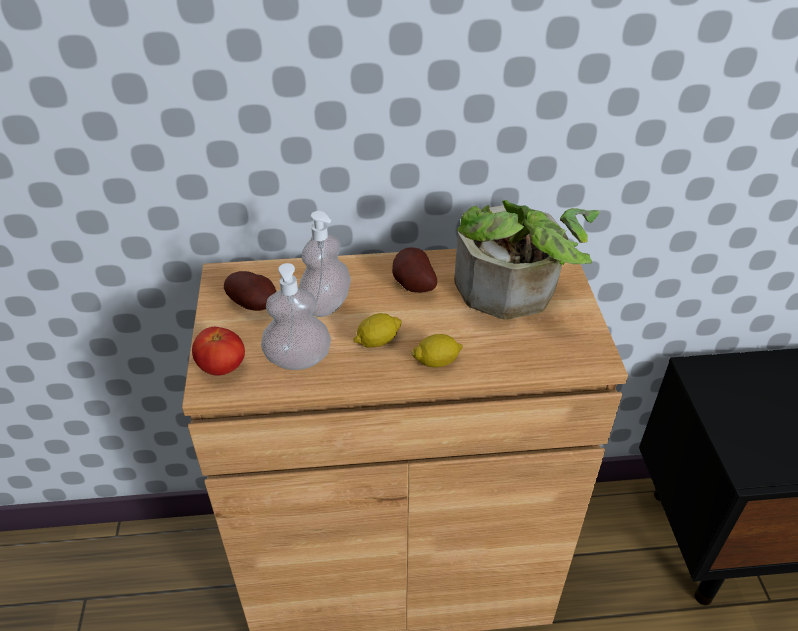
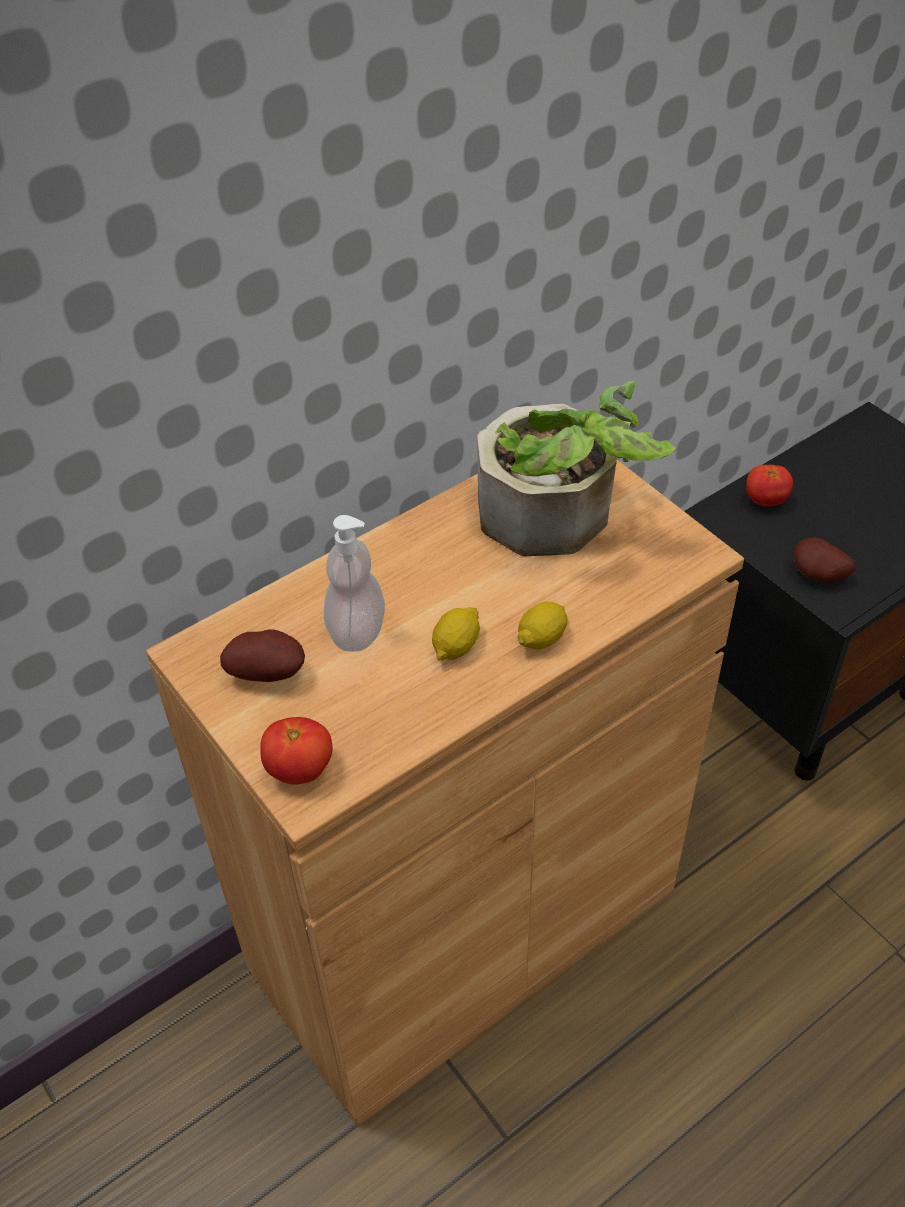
camera: 30 degrees left, 5 degrees up
soap dispenser [261,263,331,370] -> none
potato [392,247,437,293] -> potato moved to [794,537,855,583]
none -> tomato [746,465,793,507]

